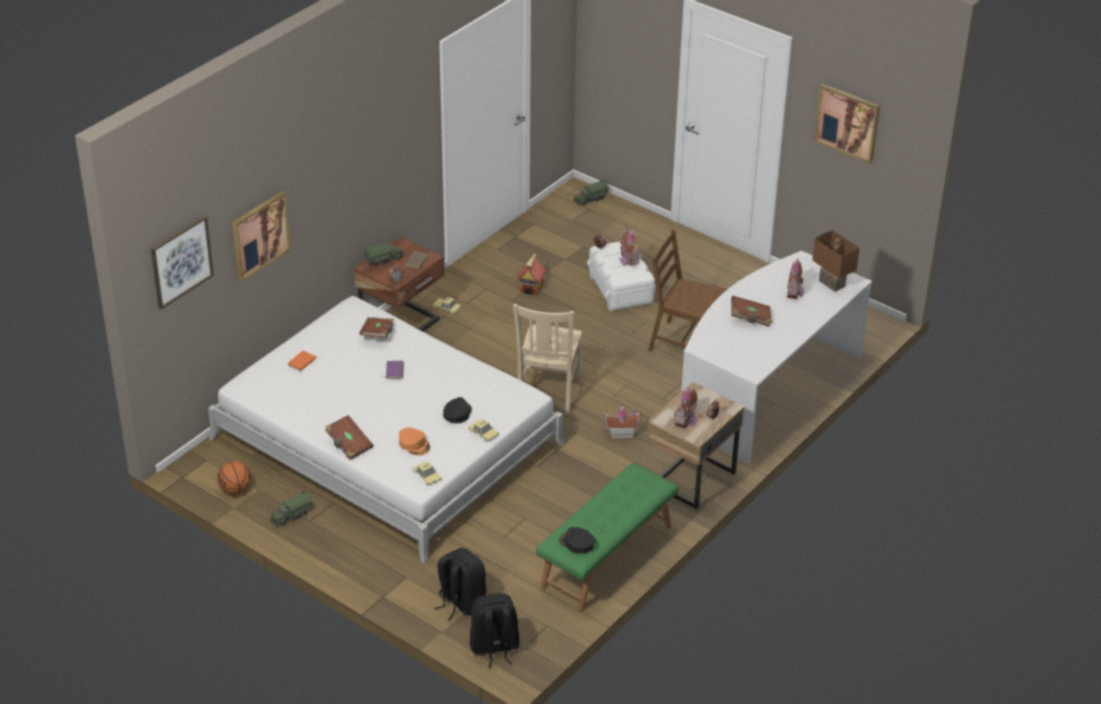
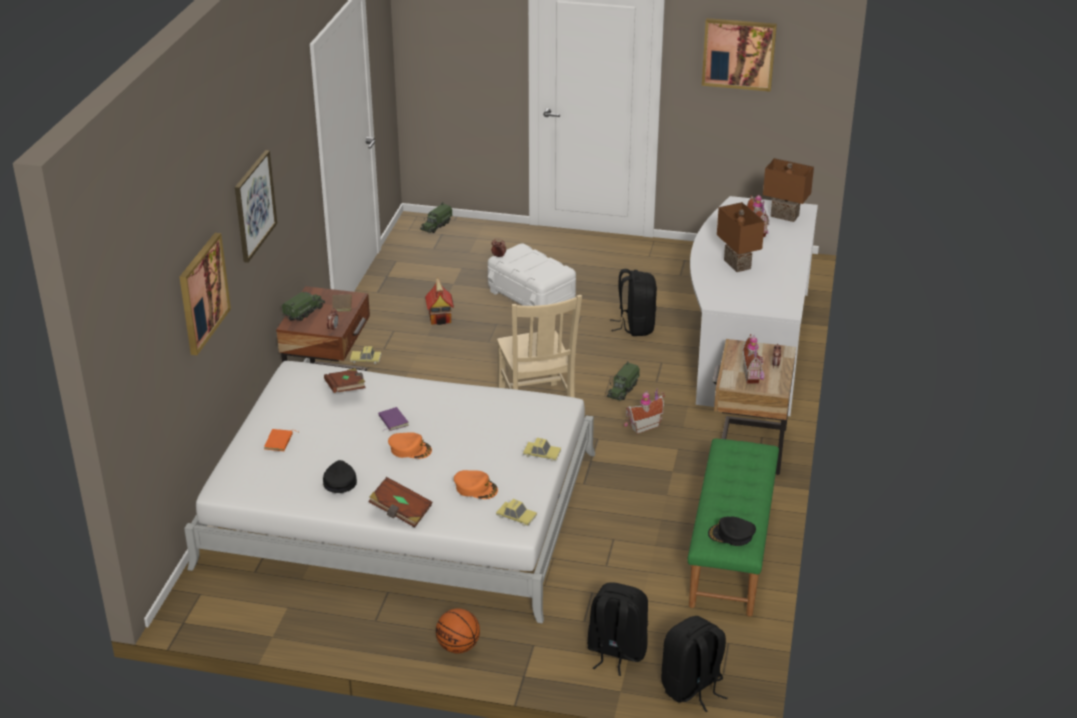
camera: 25 degrees left, 5 degrees down
picture [151,216,214,309] -> picture moved to [235,150,277,263]
basketball [217,461,251,495] -> basketball moved to [436,608,480,654]
toy truck [270,491,312,526] -> toy truck moved to [607,361,640,401]
black cap [443,397,472,423] -> black cap moved to [323,460,357,493]
toy house [619,226,641,266] -> none
brown chair [648,229,727,351] -> black backpack [610,269,657,336]
brown book [731,296,772,327] -> brown table lamp [717,202,765,272]
none -> orange cap [388,432,432,459]

